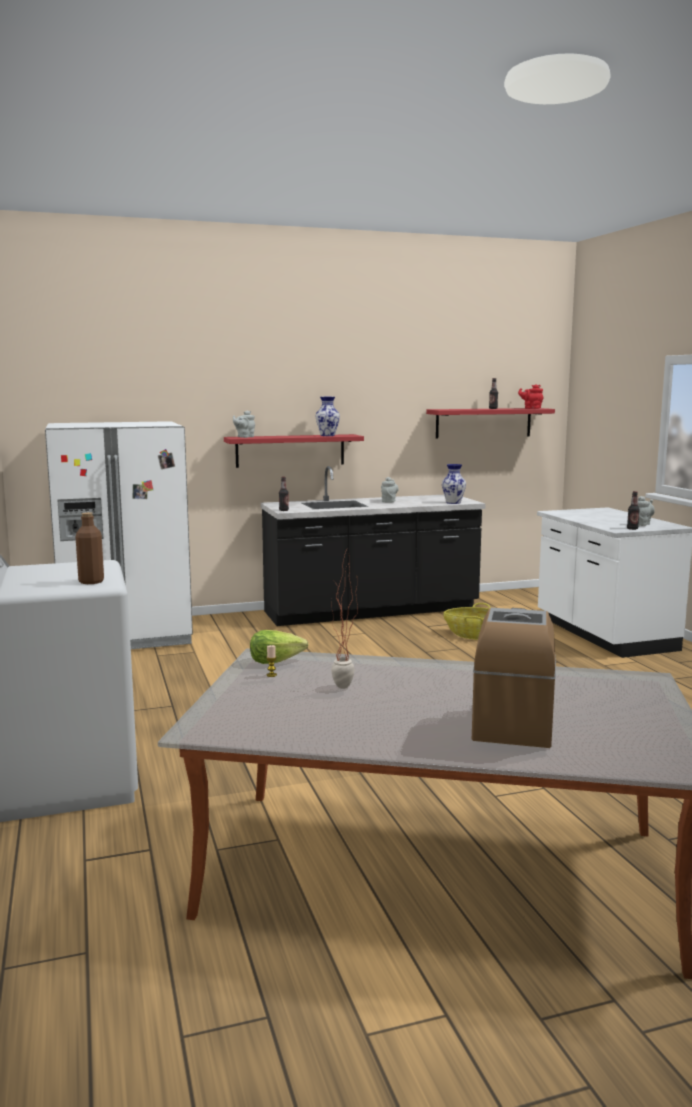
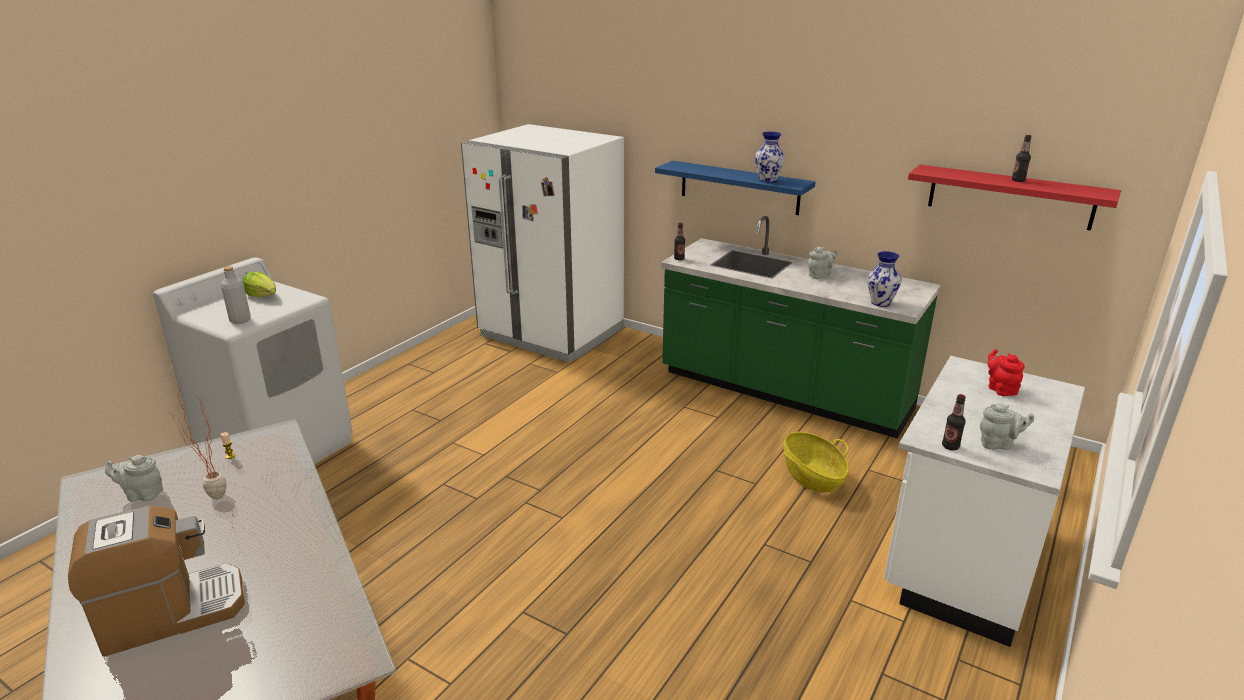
camera: 50 degrees right, 15 degrees up
brown bottle [76,512,104,584] -> grey bottle [221,266,251,324]
red shelf [224,434,364,468] -> blue shelf [655,161,815,215]
grey teapot [233,411,255,438] -> grey teapot moved to [105,455,163,502]
lettuce [250,630,309,664] -> lettuce moved to [243,271,276,297]
black counter [261,466,485,626] -> green counter [661,216,941,439]
red teapot [518,384,544,409] -> red teapot moved to [988,349,1025,396]

